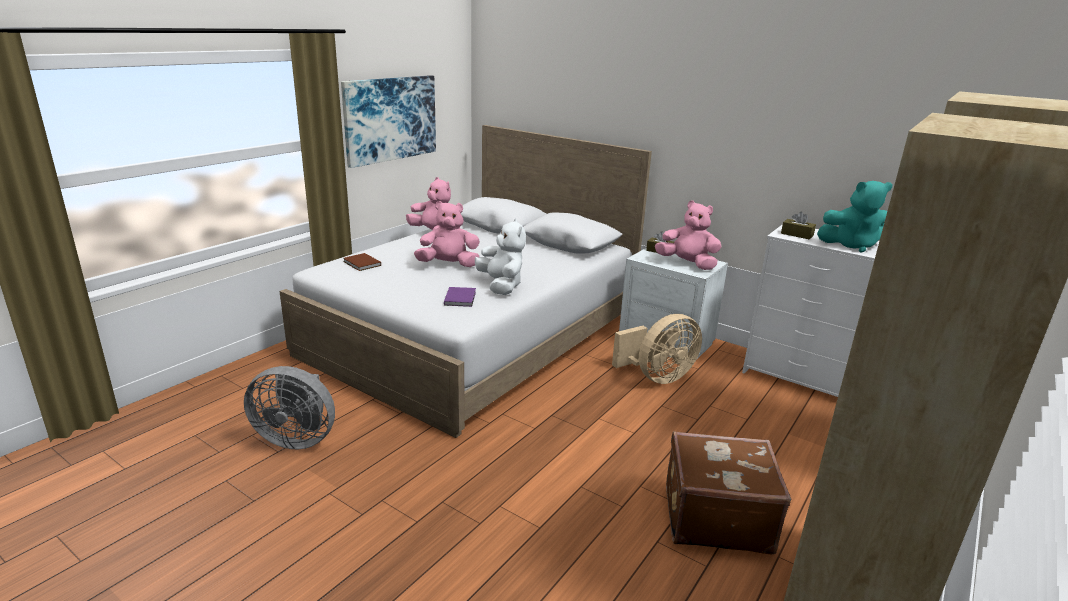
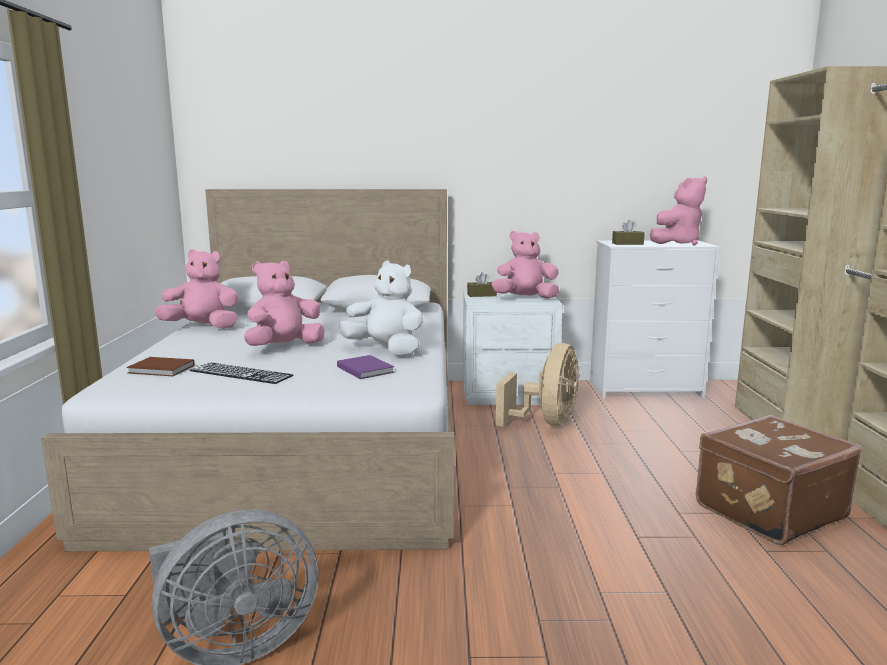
camera: 35 degrees left, 10 degrees down
picture [341,75,436,168] -> none
turquoise plush toy [817,181,892,253] -> pink plush toy [650,176,707,246]
none -> keyboard [190,362,293,384]

